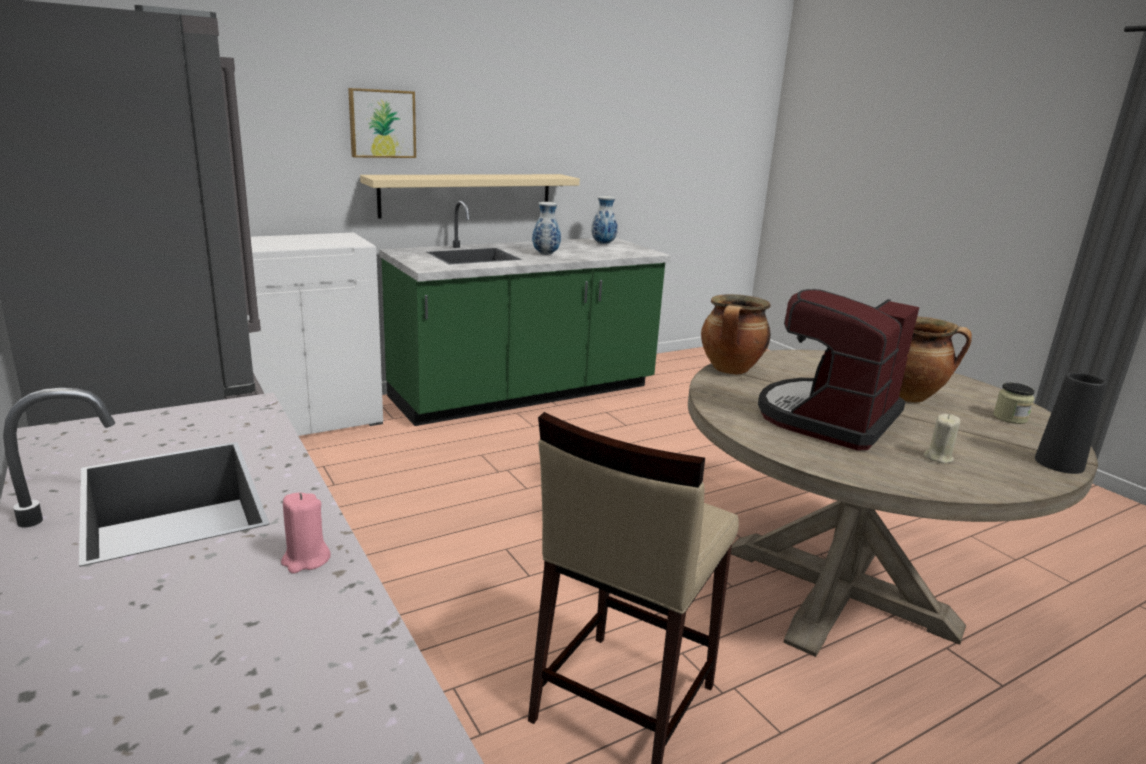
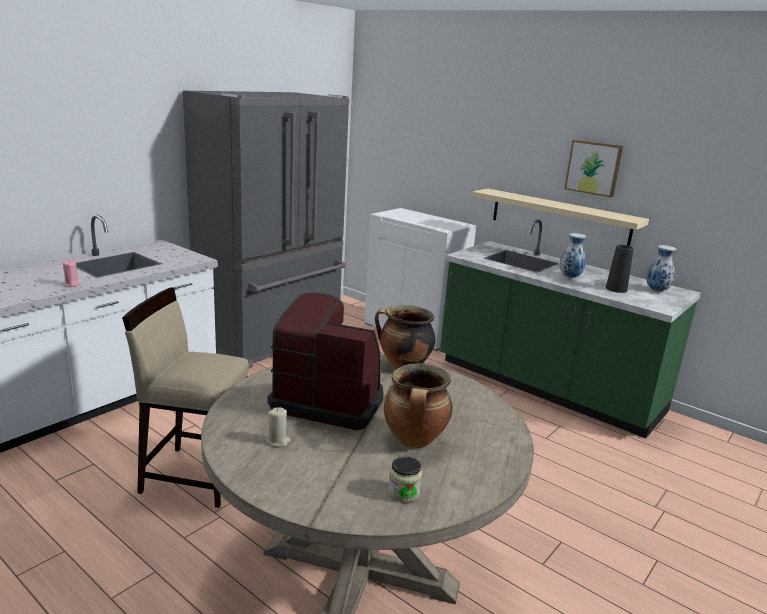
camera: 70 degrees right, 0 degrees up
picture [348,88,416,158] -> picture moved to [564,140,623,197]
black vase [1035,373,1107,474] -> black vase moved to [606,245,634,293]

